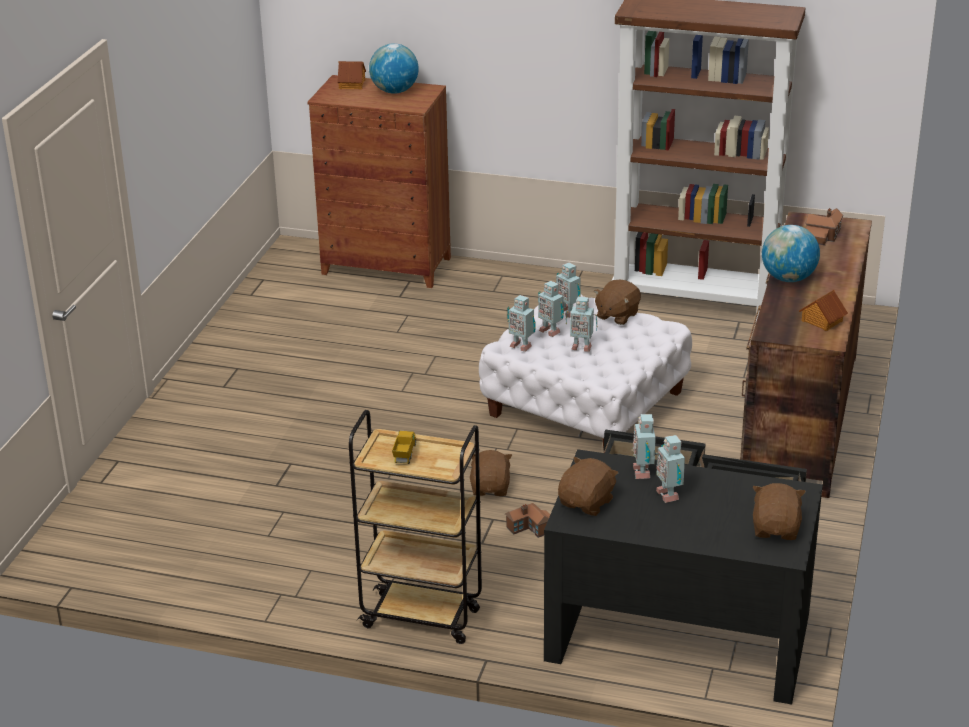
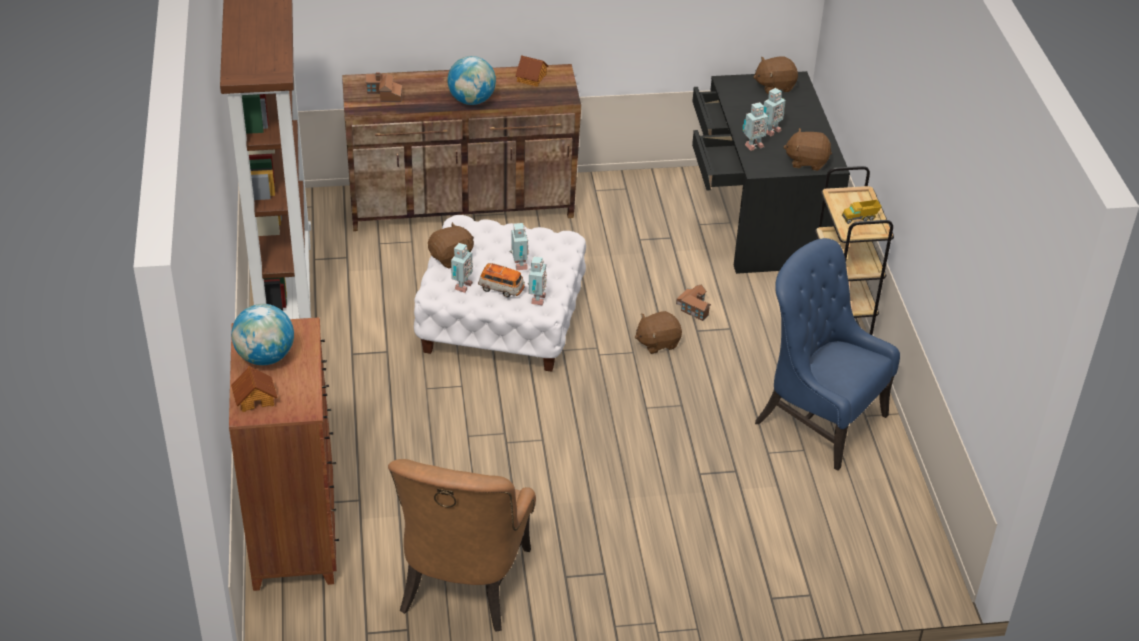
camera: 115 degrees left, 10 degrees up
toy robot [538,281,564,337] -> toy car [478,263,525,297]
brown plush toy [594,280,641,325] -> brown plush toy turned 45 degrees counterclockwise [428,222,474,269]
none -> brown chair [388,459,536,632]
none -> blue chair [755,238,900,471]

